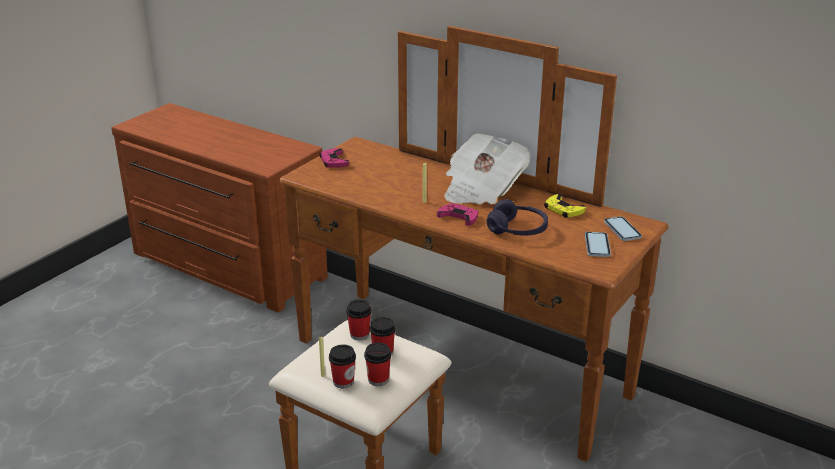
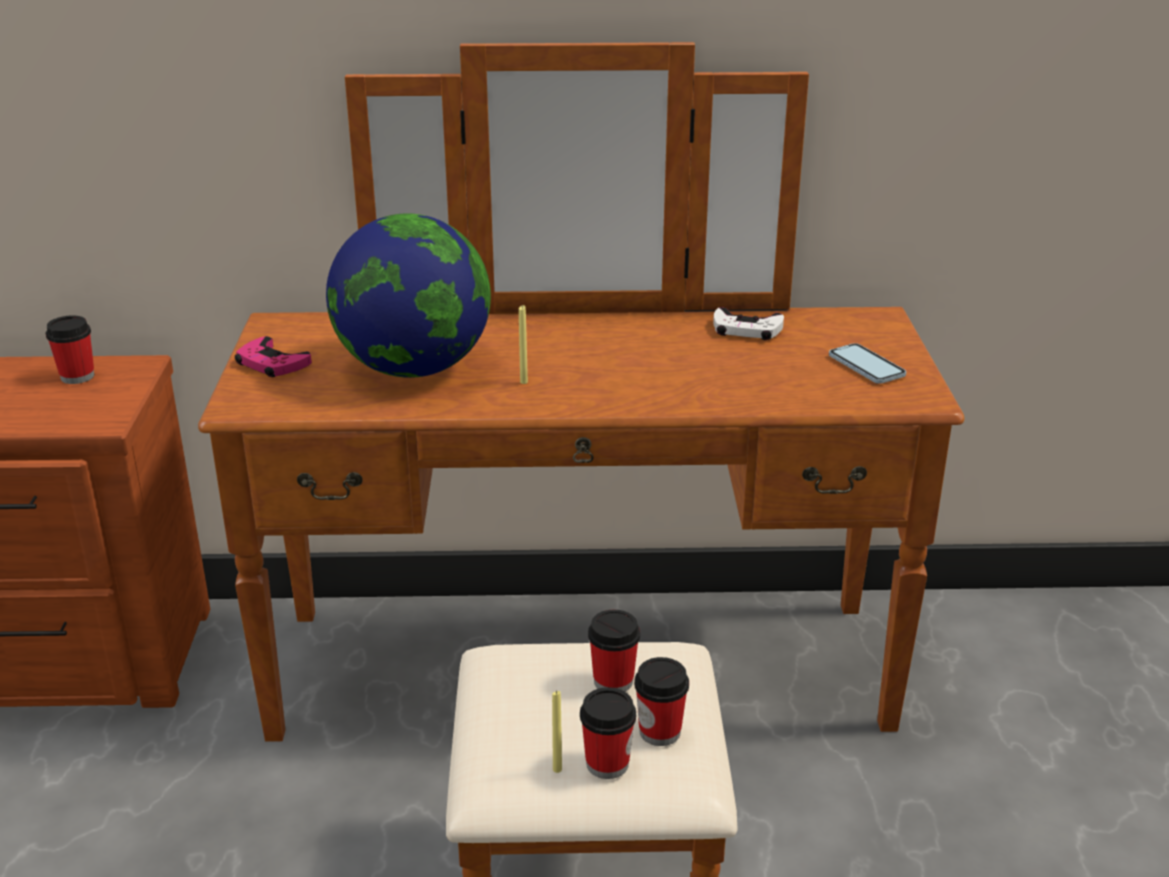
camera: 35 degrees left, 0 degrees up
cup [346,299,372,340] -> cup moved to [46,315,94,384]
pink game controller [437,203,479,226] -> none
newspaper [444,133,530,205] -> none
purple headphones [487,199,548,236] -> none
yellow game controller [544,194,586,218] -> white game controller [713,307,784,340]
phone [604,216,642,241] -> none
none -> globe [326,213,491,378]

